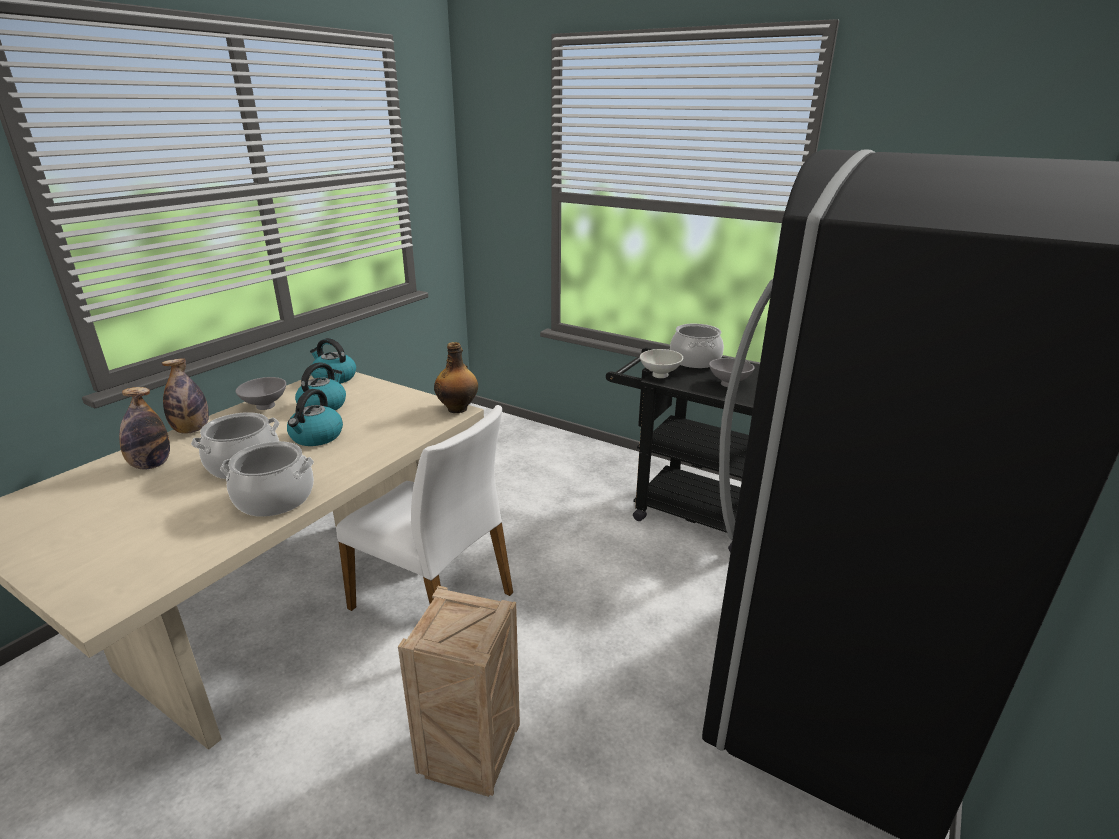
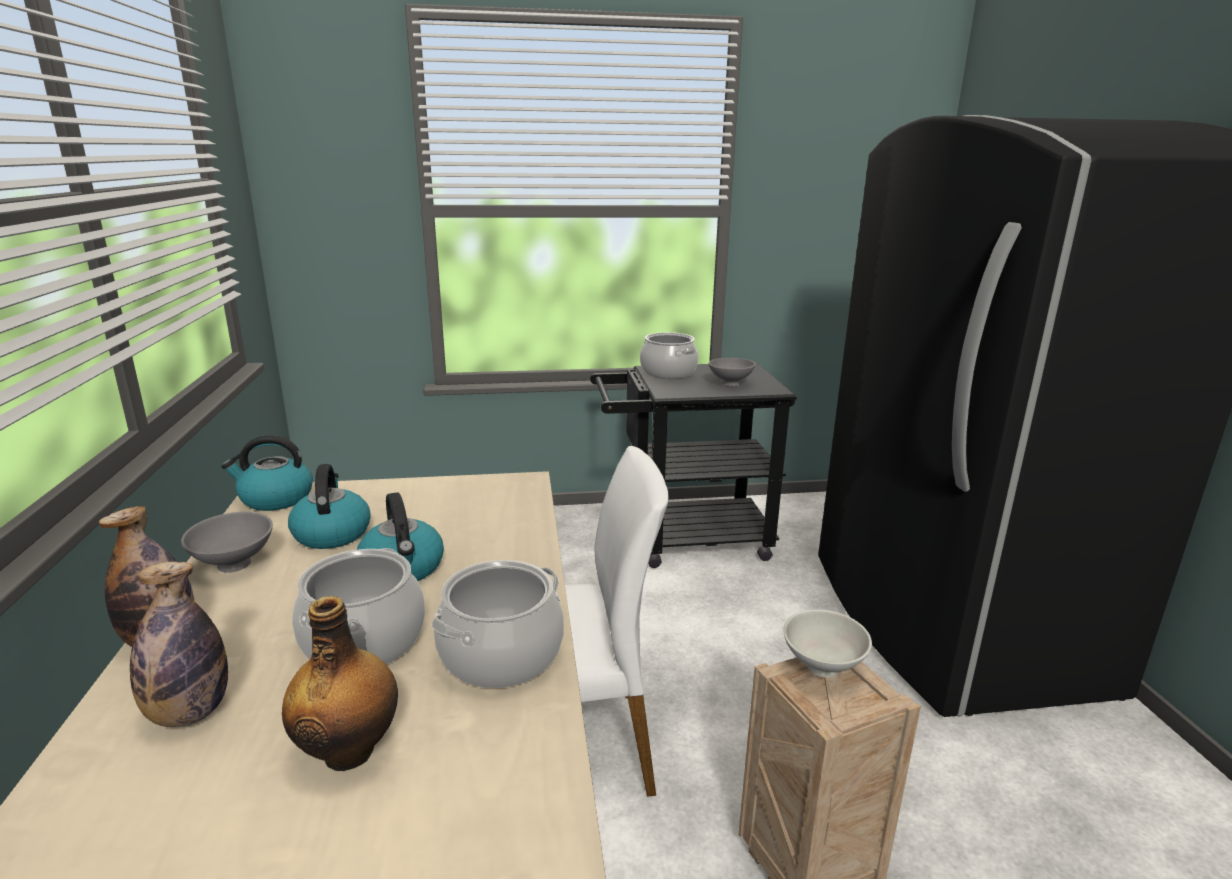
camera: 40 degrees left, 5 degrees down
bottle [434,342,478,413] -> bottle moved to [282,596,398,771]
white bowl [640,349,683,378] -> white bowl moved to [784,609,872,677]

